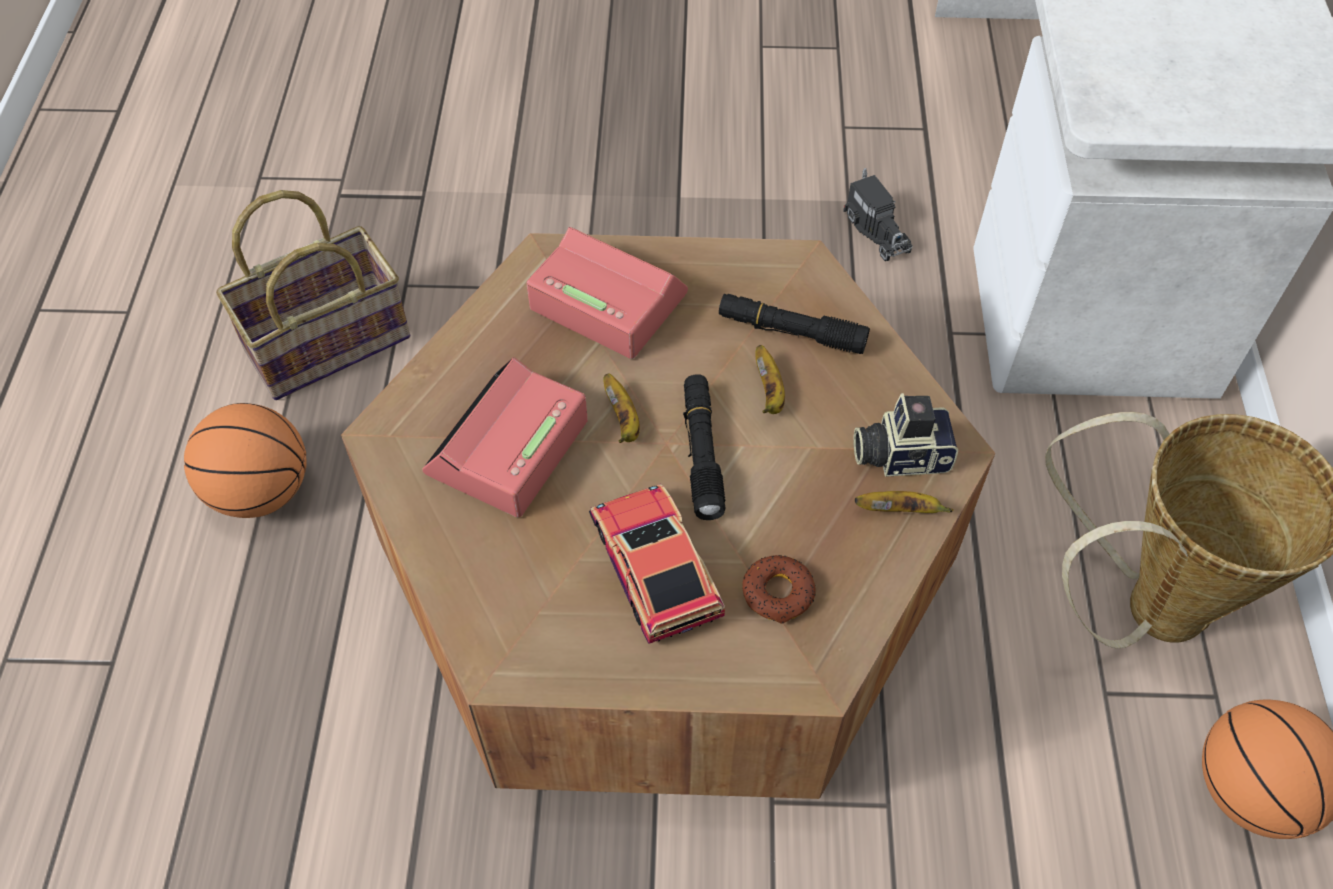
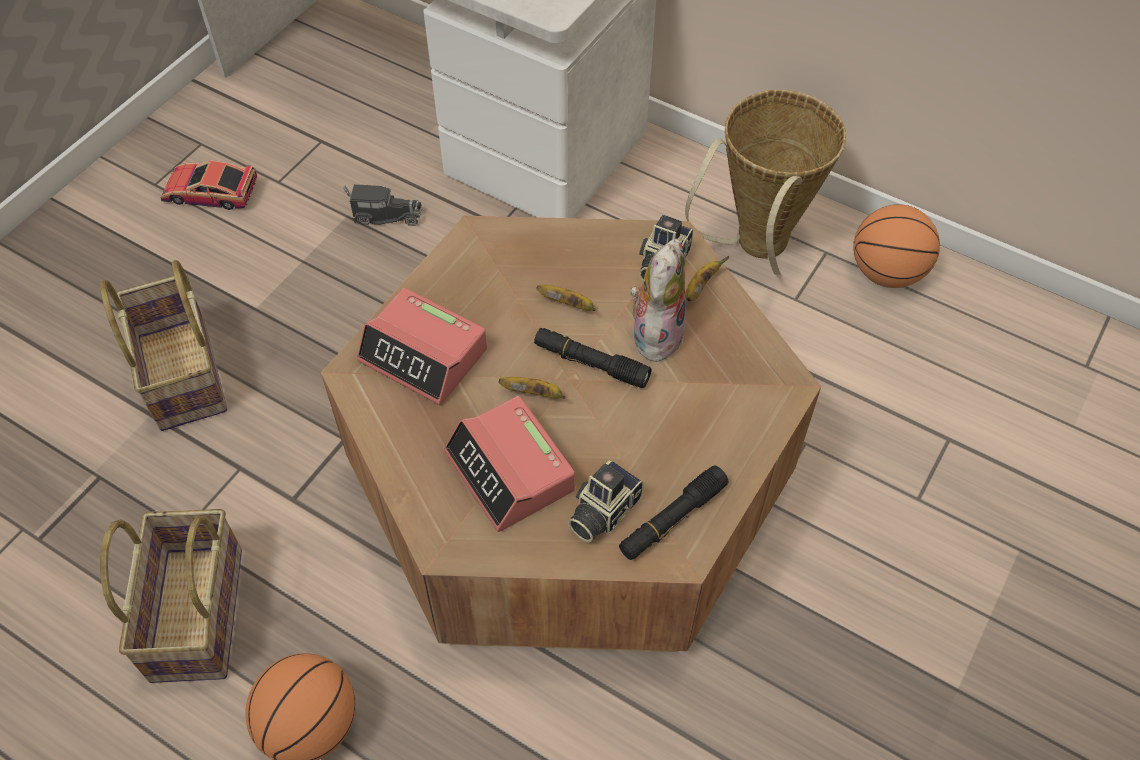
camera: 60 degrees left, 0 degrees up
alarm clock [527,227,688,359] -> alarm clock turned 120 degrees counterclockwise [357,288,487,405]
toy car [589,484,725,644] -> toy car moved to [161,160,257,210]
black flashlight [719,294,870,354] -> black flashlight moved to [619,465,728,560]
donut [742,555,816,623] -> none
none -> basket [100,260,227,431]
none -> camera [568,461,643,542]
none -> plush toy [630,239,686,363]

